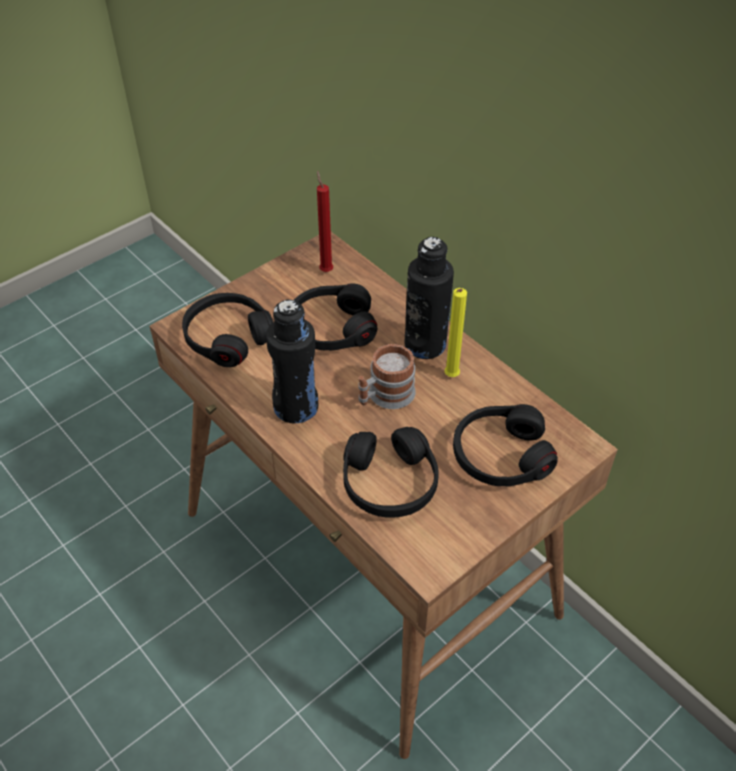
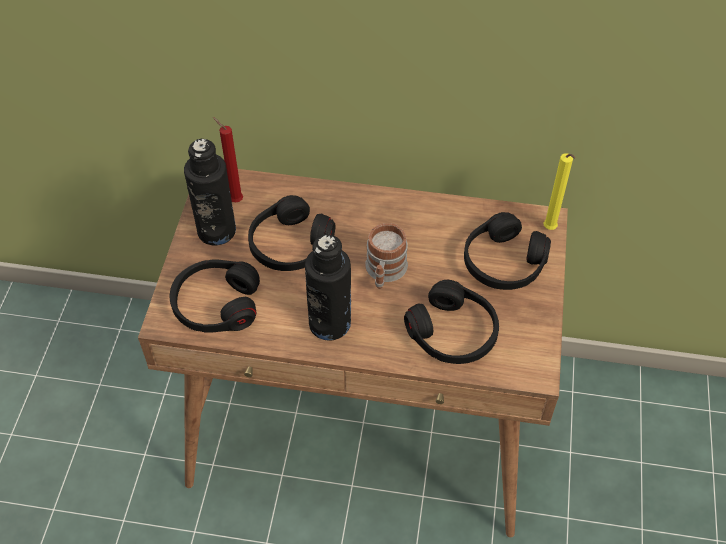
camera: 40 degrees left, 5 degrees up
black bottle [404,237,454,359] -> black bottle moved to [184,139,236,246]
yellow candle [444,288,467,377] -> yellow candle moved to [544,153,575,230]

